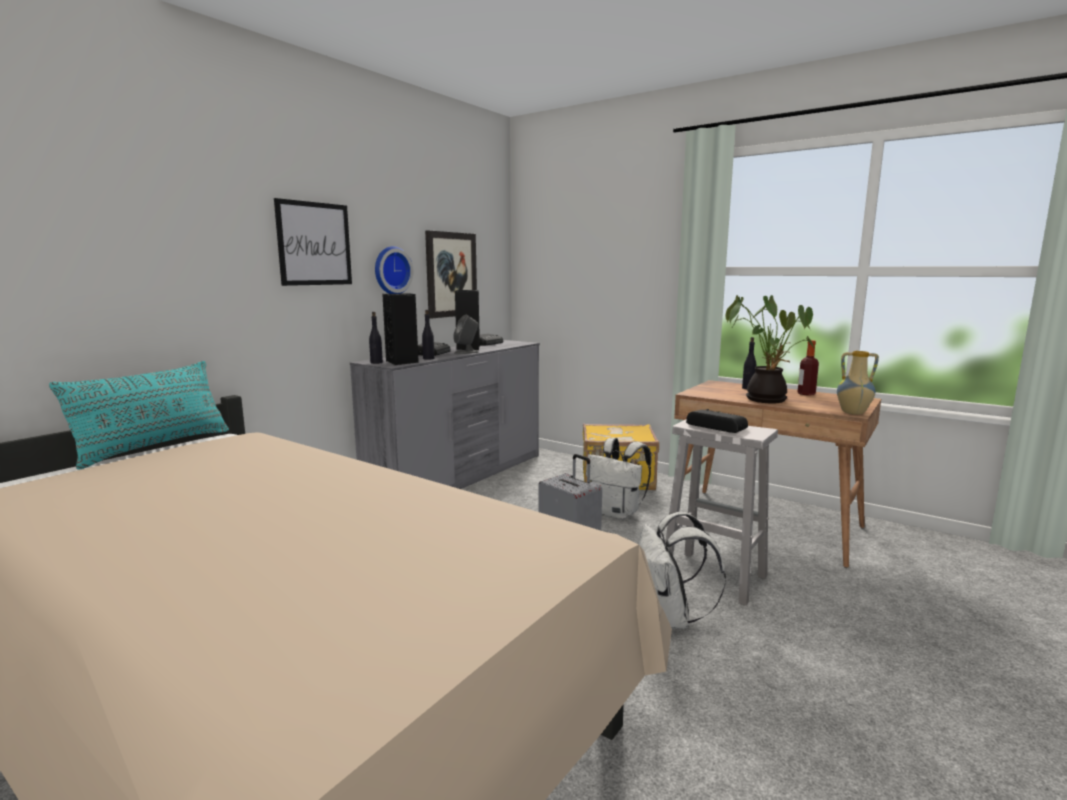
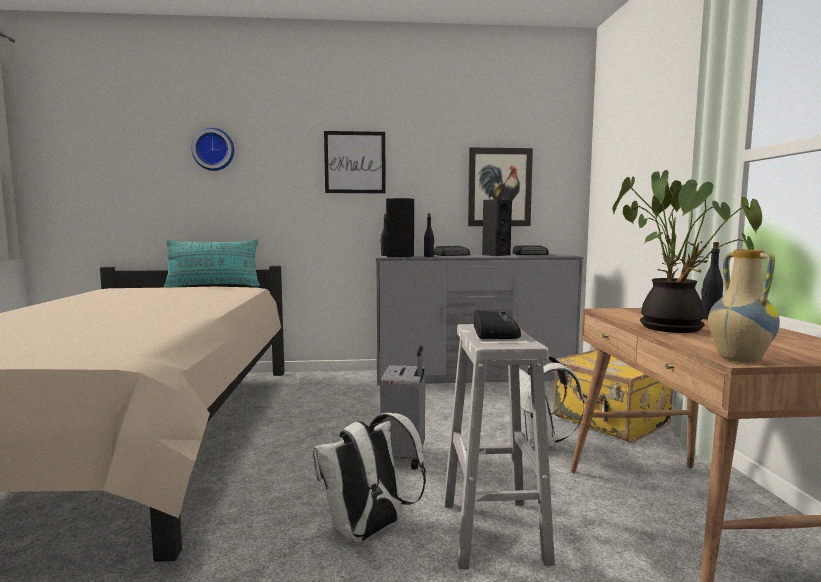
camera: 50 degrees right, 5 degrees down
wall clock [375,246,413,294] -> wall clock moved to [191,128,234,171]
grey speaker [453,315,479,354] -> none
bottle [798,340,819,396] -> none

